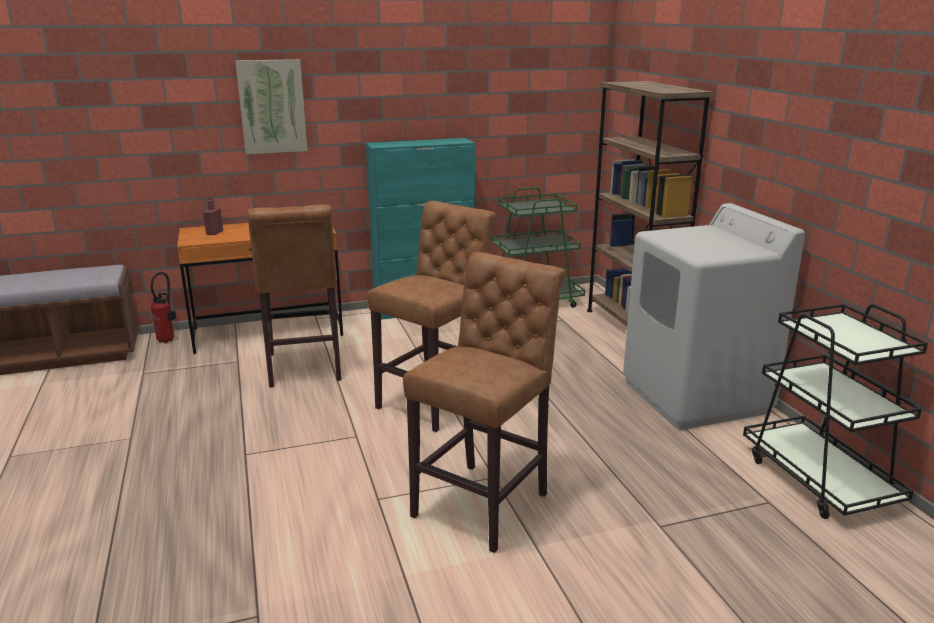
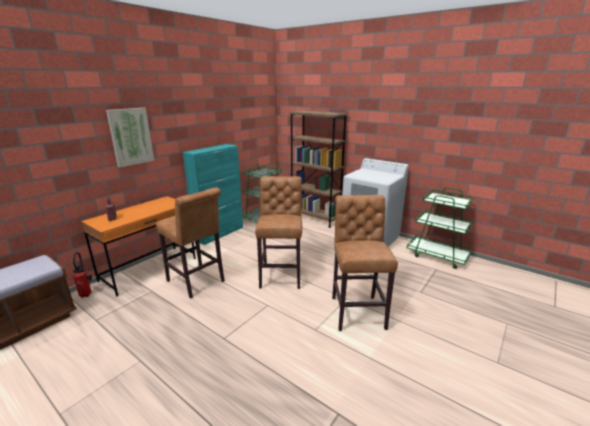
camera: 35 degrees left, 0 degrees up
black cart [743,304,928,519] -> green cart [407,187,473,269]

